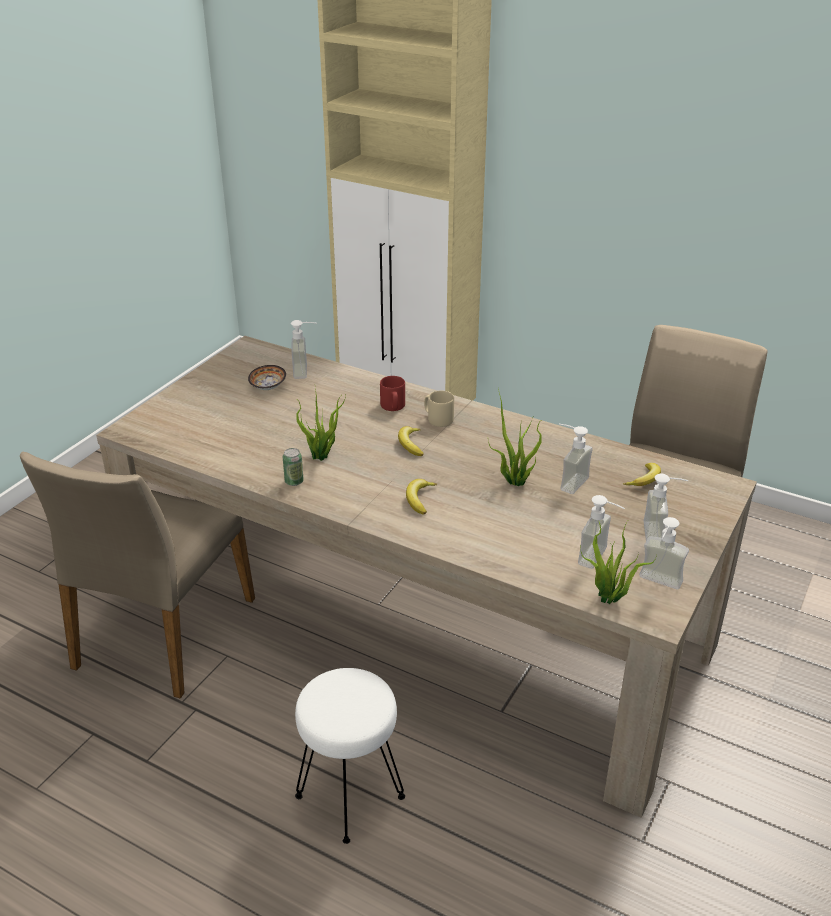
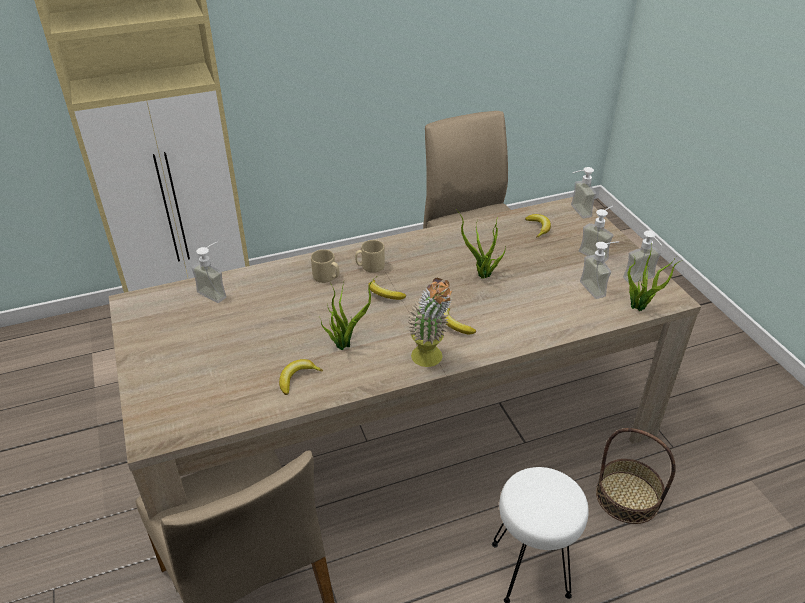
camera: 50 degrees left, 5 degrees up
bowl [248,365,286,390] -> none
can [283,448,304,486] -> none
red mug [380,376,405,411] -> beige mug [311,249,339,283]
soap dispenser [559,424,593,494] -> soap dispenser moved to [571,167,596,218]
none -> banana [279,359,323,395]
none -> potted plant [407,278,453,367]
none -> basket [596,428,676,524]

